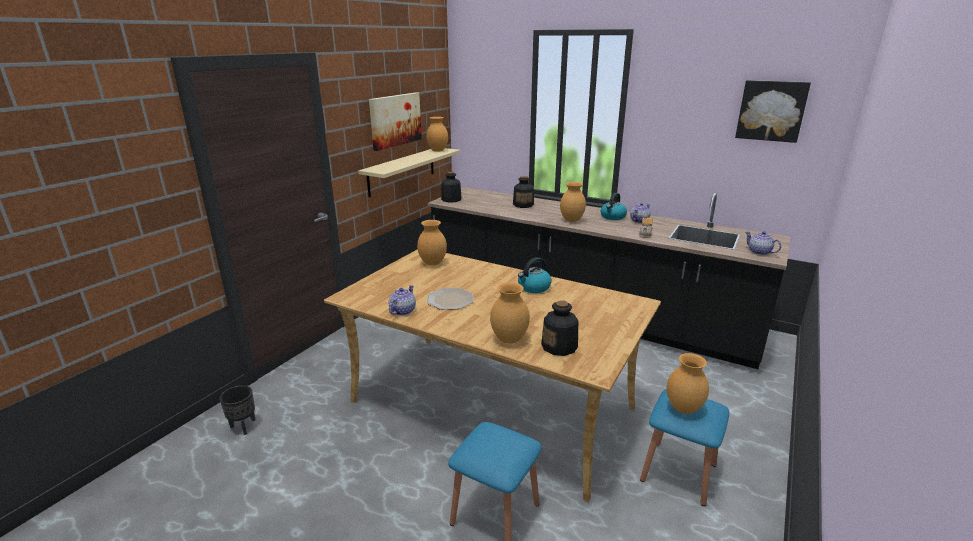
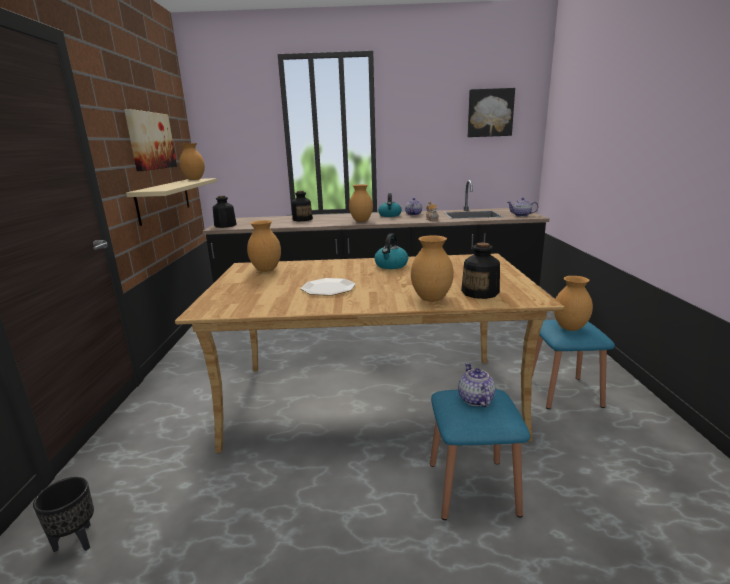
camera: 30 degrees left, 5 degrees down
teapot [388,285,416,315] -> teapot moved to [458,363,495,407]

